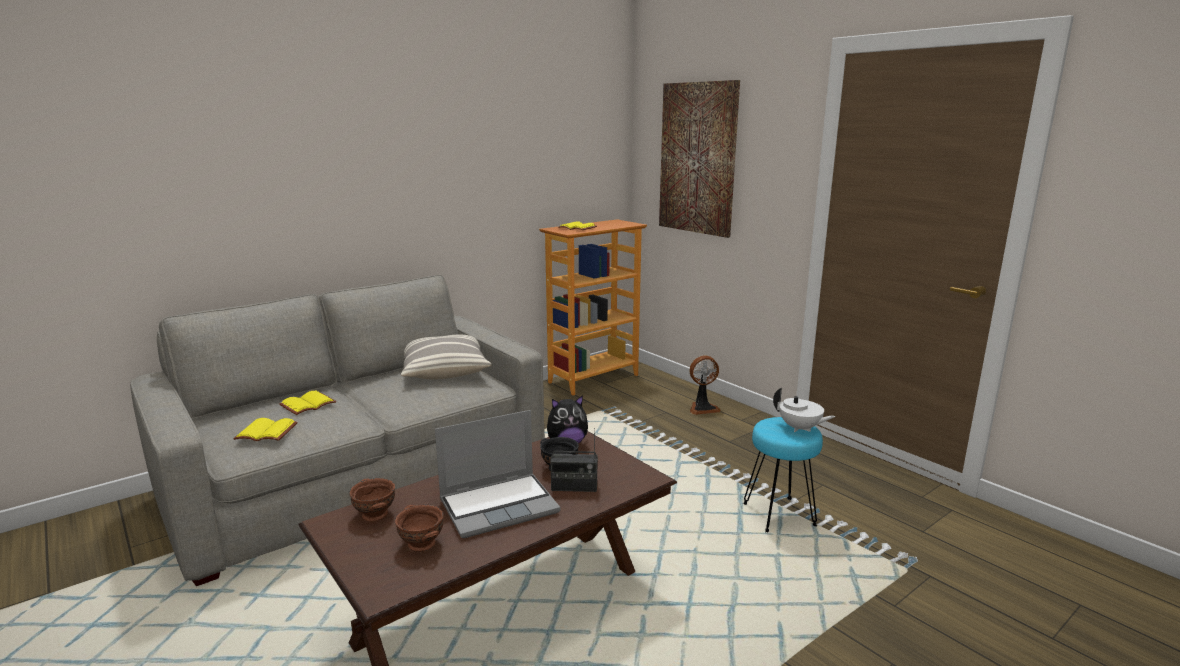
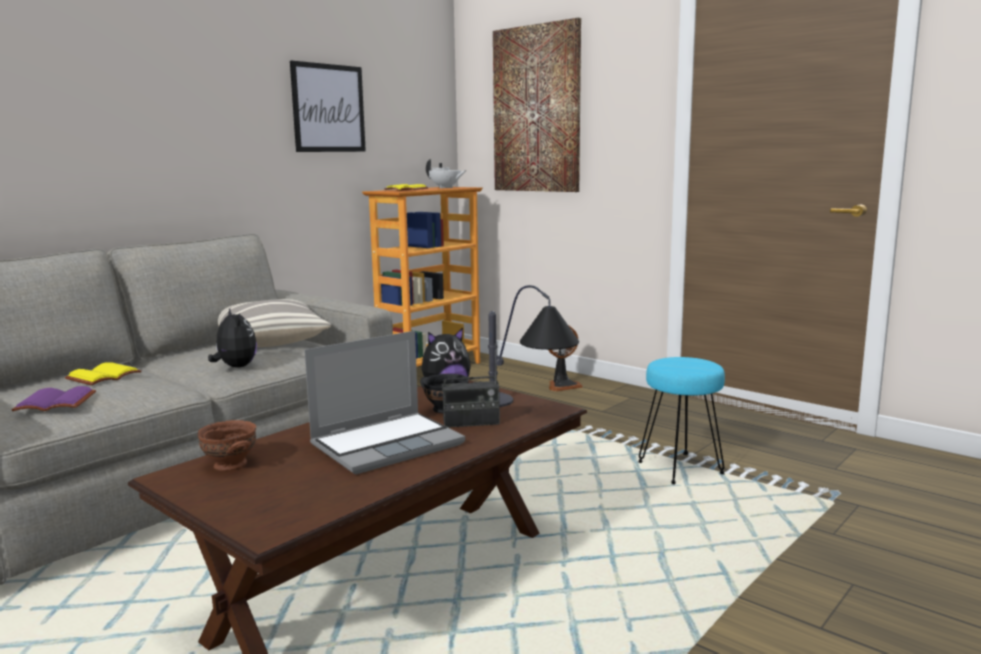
camera: 10 degrees left, 5 degrees down
yellow book [233,418,298,441] -> purple book [11,386,96,411]
brown bowl [395,505,444,552] -> none
white teapot [773,388,835,432] -> white teapot moved to [426,159,466,188]
none -> plush toy [208,308,257,367]
none -> picture [290,60,366,152]
none -> table lamp [488,285,579,407]

